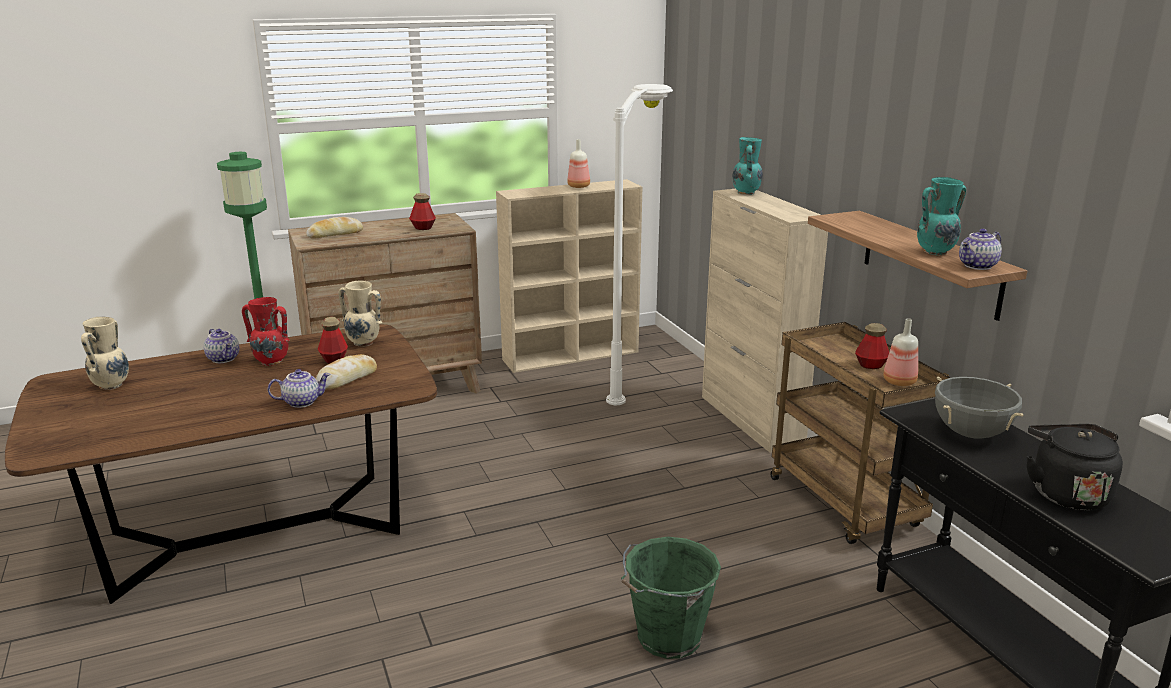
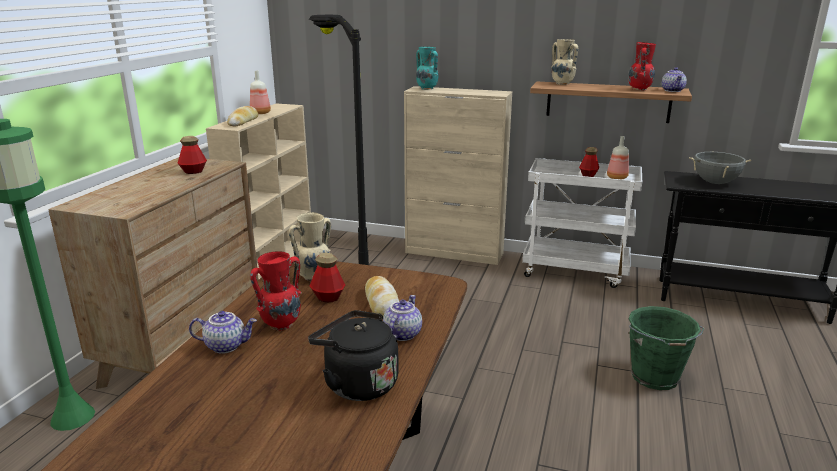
camera: 50 degrees left, 0 degrees up
beige vase [81,317,129,390] -> beige vase moved to [551,39,578,85]
bread [306,217,363,239] -> bread moved to [227,106,258,126]
white floor lamp [606,84,673,405] -> black floor lamp [309,15,369,265]
brown cart [770,322,950,544] -> white cart [522,158,642,288]
turquoise vase [917,177,967,255] -> red vase [628,42,656,91]
black kettle [1027,424,1123,510] -> black kettle moved to [308,310,399,401]

